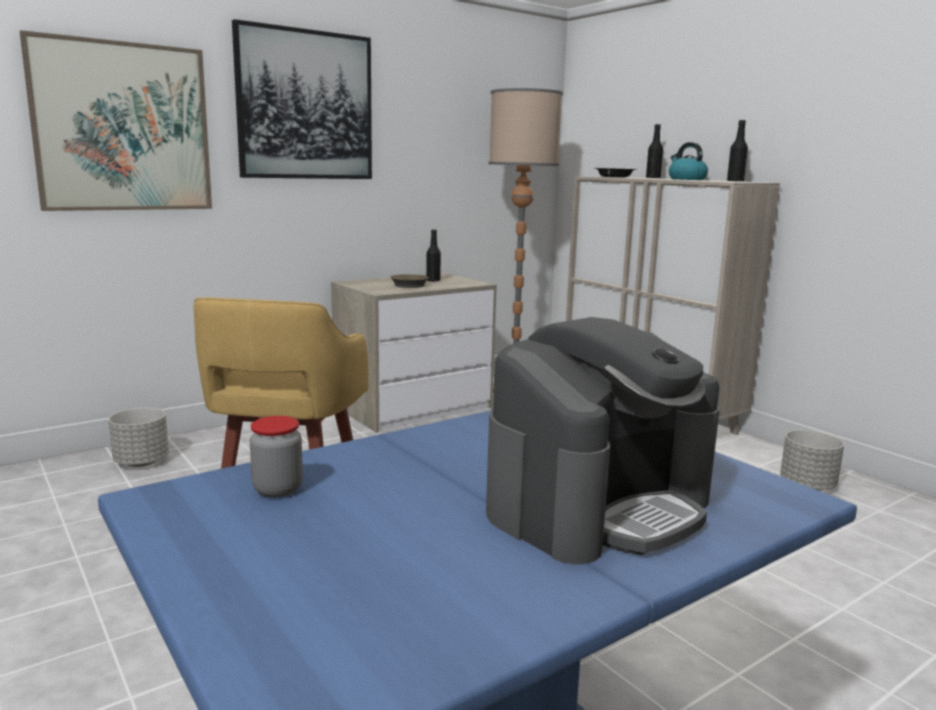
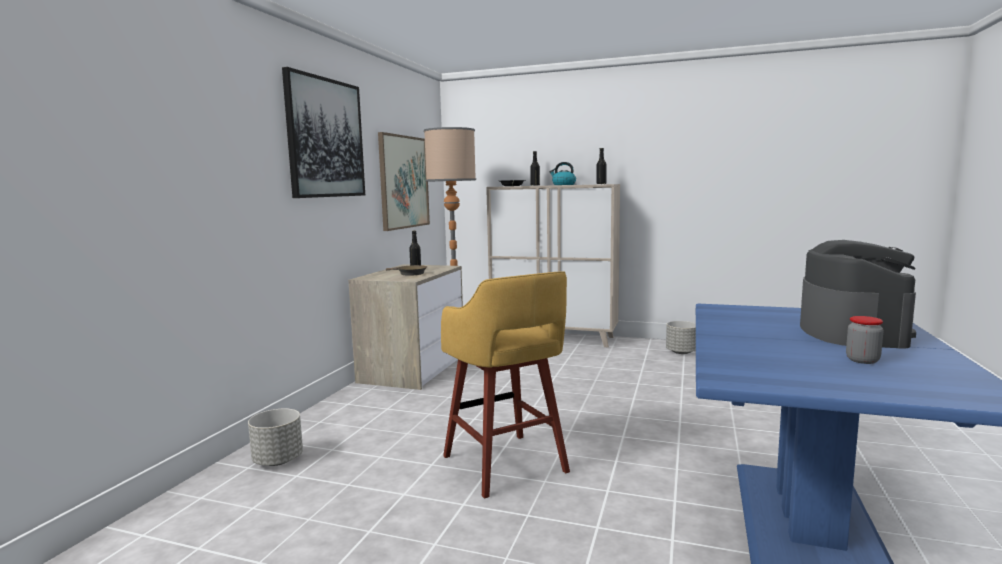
camera: 35 degrees left, 5 degrees down
picture [20,30,212,211] -> picture moved to [378,132,430,231]
jar [250,416,303,498] -> jar moved to [846,316,884,364]

